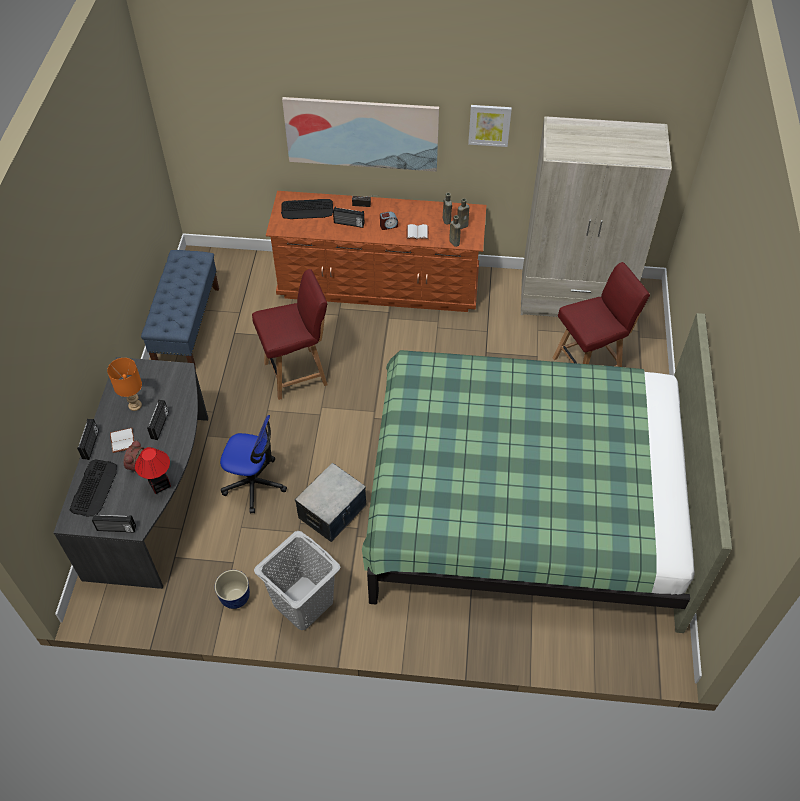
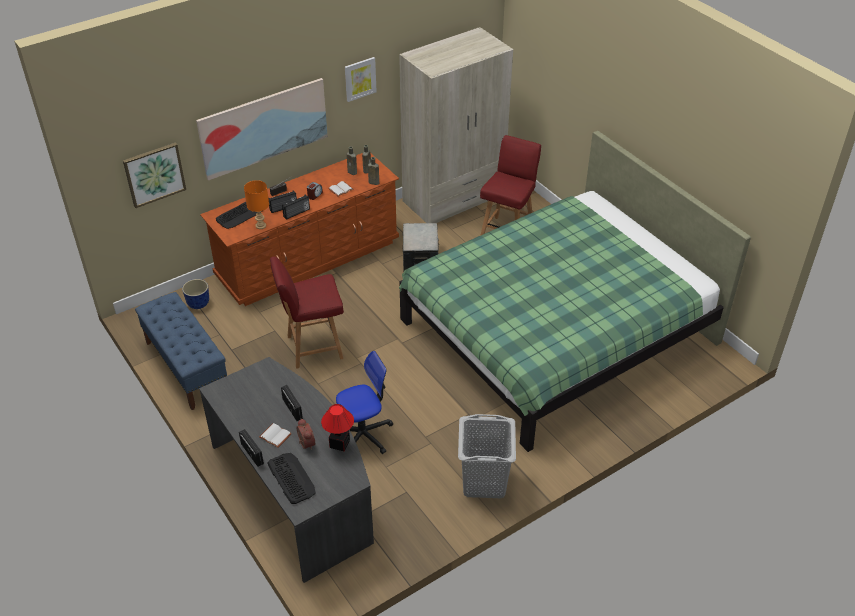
camera: 40 degrees left, 10 degrees down
radio [92,514,136,532] -> radio moved to [282,194,310,220]
orange table lamp [107,358,142,411] -> orange table lamp moved to [244,180,269,229]
planter [215,570,250,609] -> planter moved to [182,279,209,309]
red chair [252,269,328,400] -> red chair turned 135 degrees counterclockwise [270,257,344,369]
storage box [295,463,367,542] -> storage box moved to [403,223,440,272]
none -> picture [123,142,186,208]

